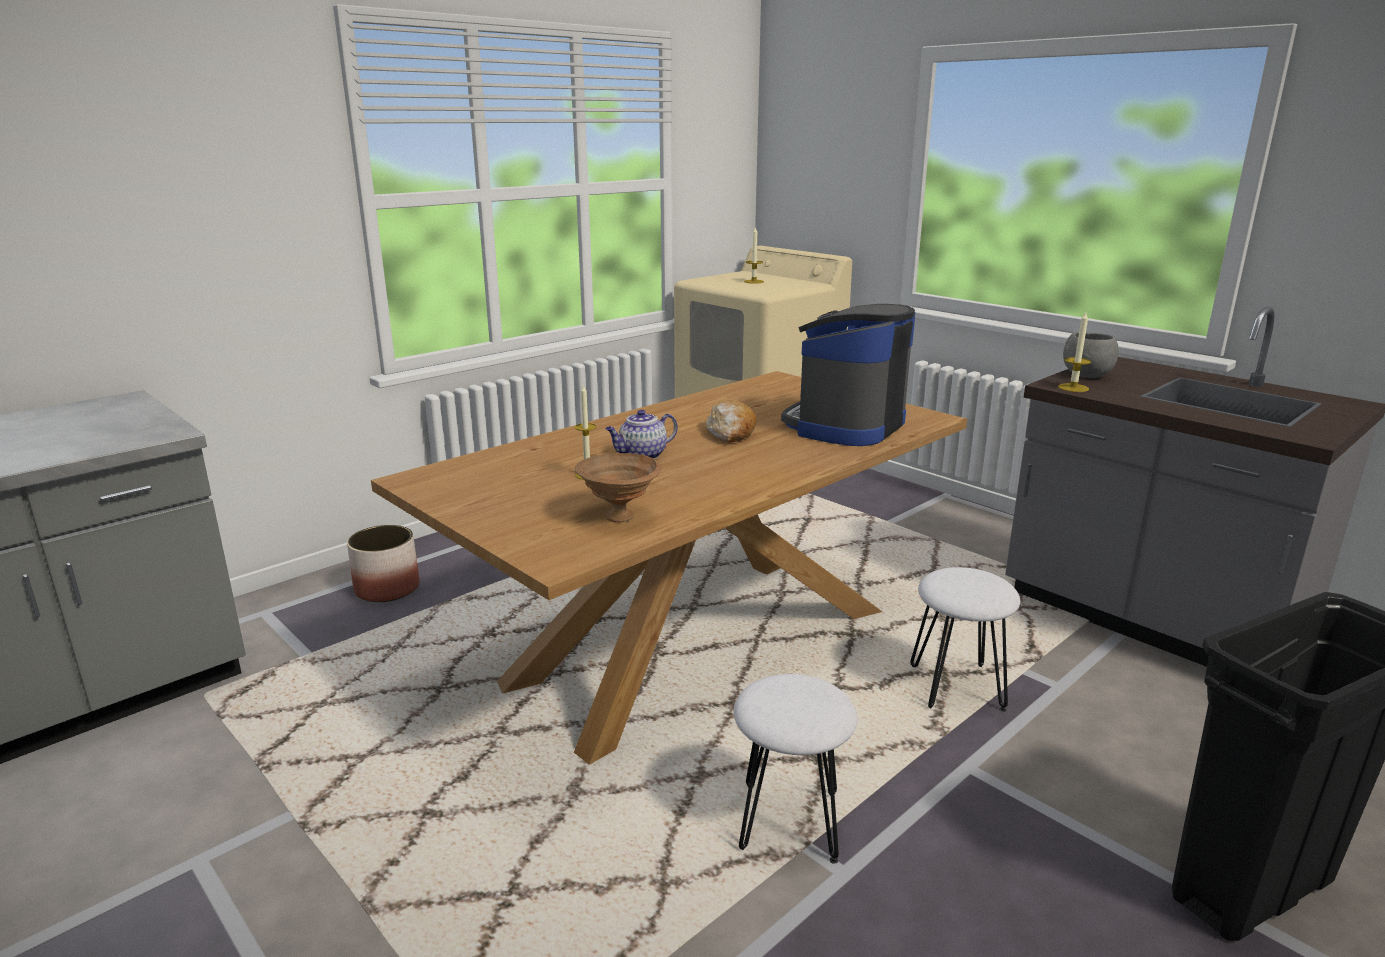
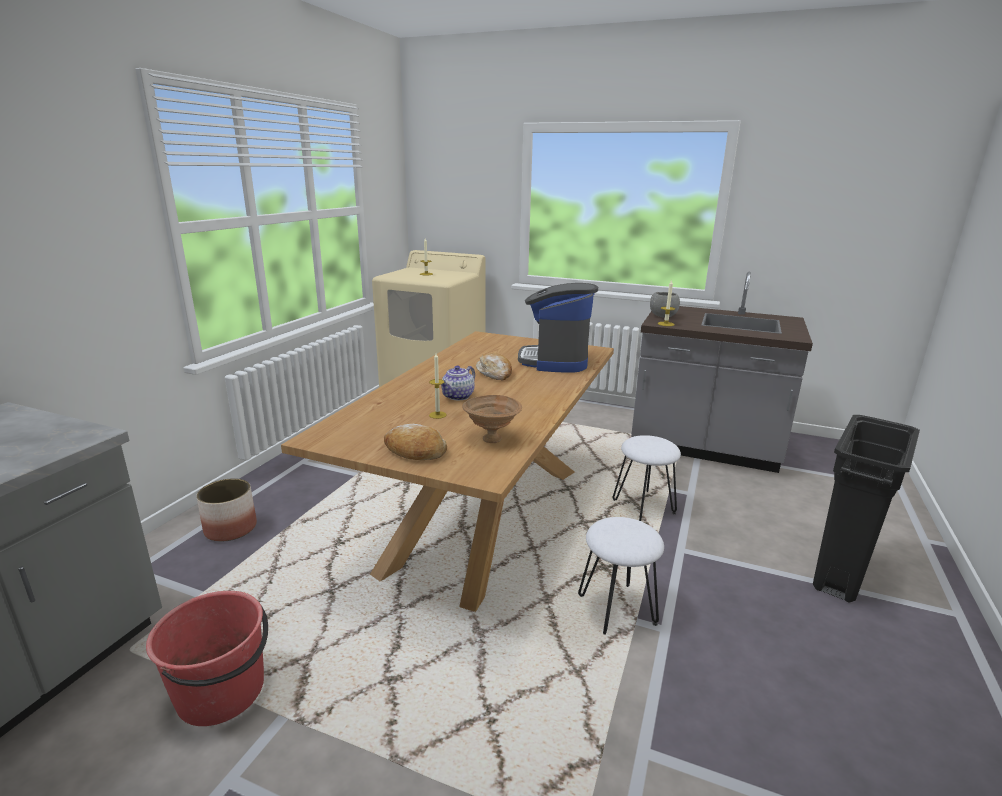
camera: 25 degrees left, 0 degrees up
none -> red bucket [146,591,268,726]
none -> bread [384,424,447,460]

